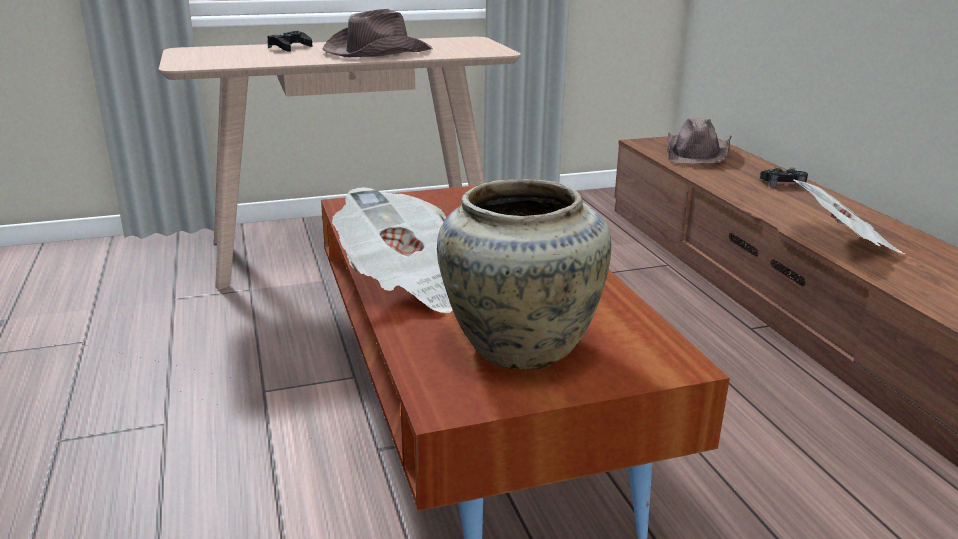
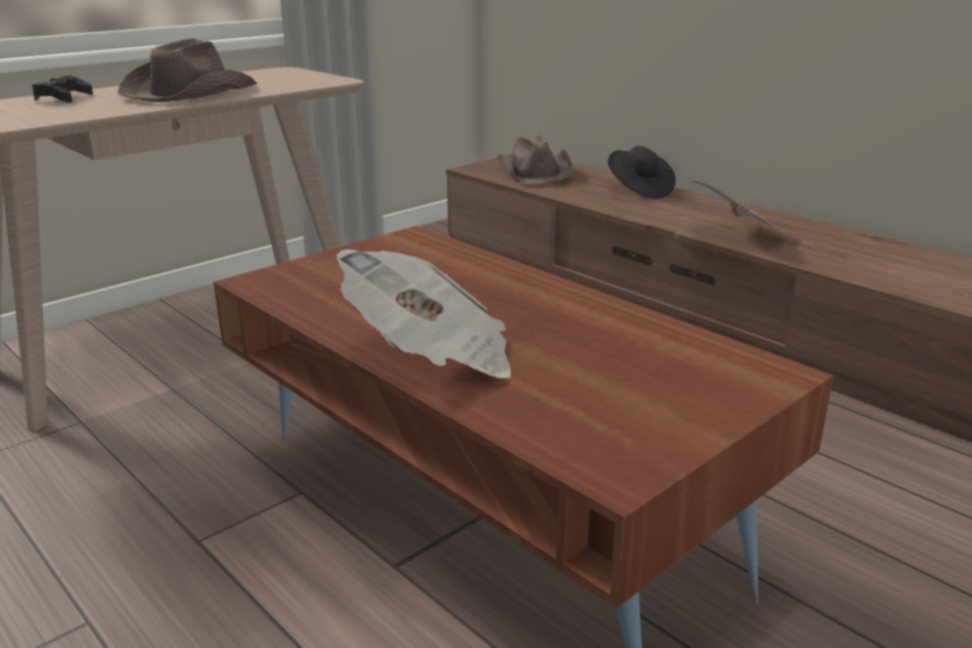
camera: 25 degrees left, 0 degrees up
beige vase [437,179,611,370] -> none
black game controller [760,167,808,188] -> black hat [608,146,676,199]

